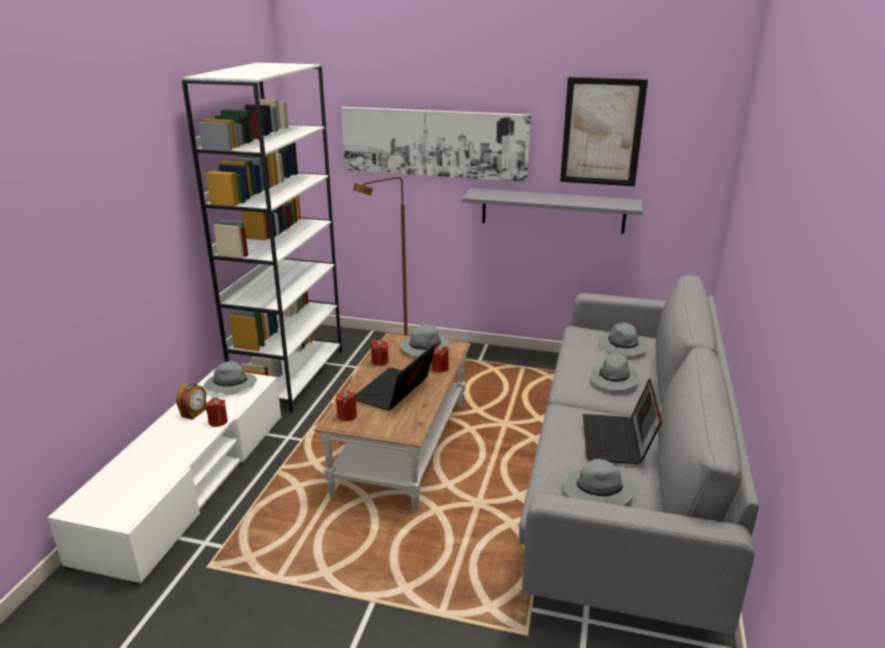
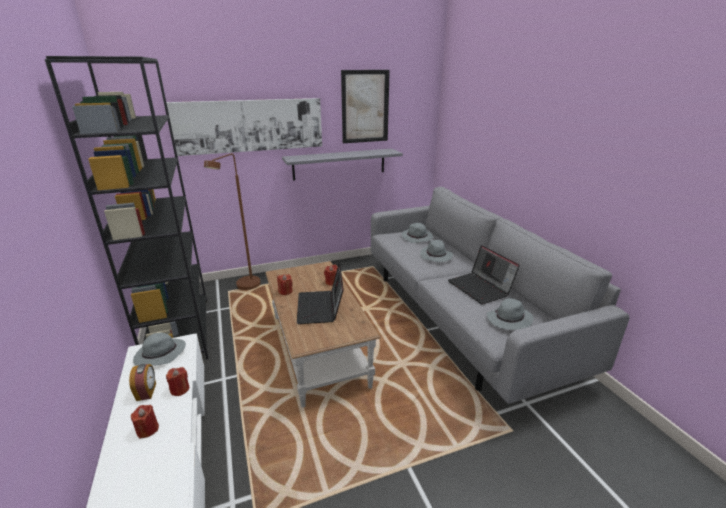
camera: 35 degrees left, 0 degrees up
white bookcase [182,63,342,413] -> black bookcase [45,56,208,359]
red candle [336,390,357,421] -> red candle moved to [131,405,159,439]
grey hat [401,324,450,357] -> none

